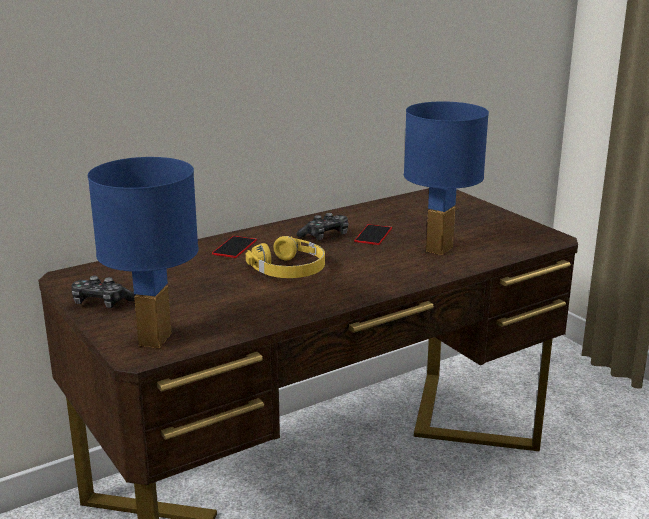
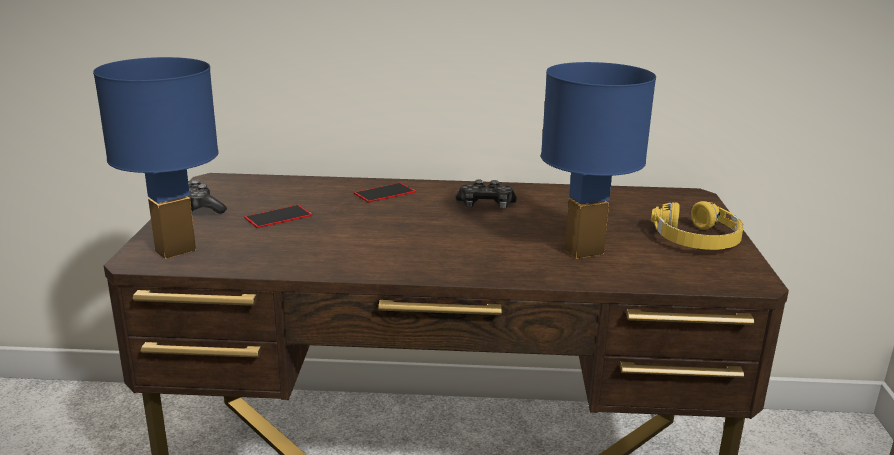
camera: 35 degrees right, 0 degrees up
yellow headphones [246,236,325,278] -> yellow headphones moved to [651,201,744,250]
phone [354,224,392,245] -> phone moved to [244,205,312,228]

